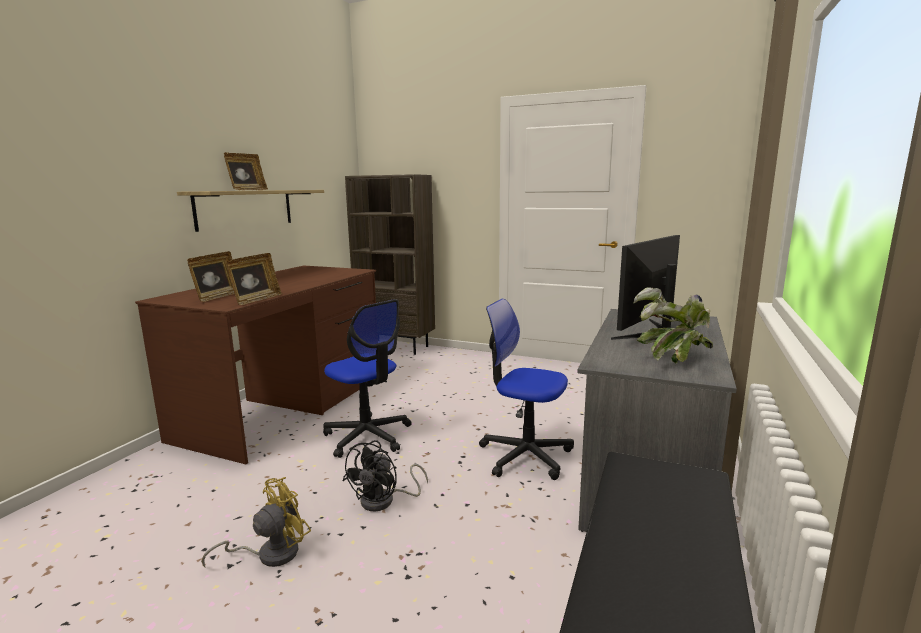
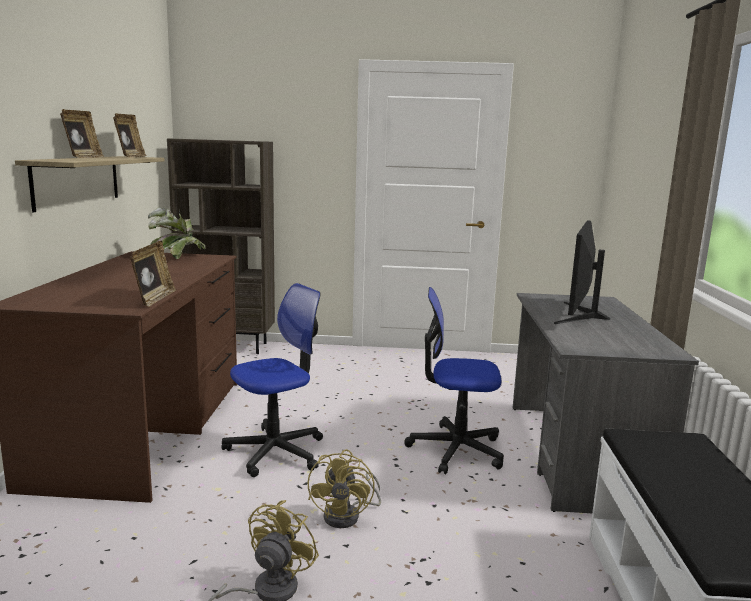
camera: 20 degrees left, 0 degrees up
picture frame [187,251,234,302] -> picture frame moved to [113,113,147,157]
office chair [323,299,412,458] -> office chair turned 60 degrees counterclockwise [221,283,323,477]
black fan [342,440,428,511] -> yellow fan [308,449,381,528]
potted plant [633,287,713,364] -> potted plant moved to [148,207,206,259]

